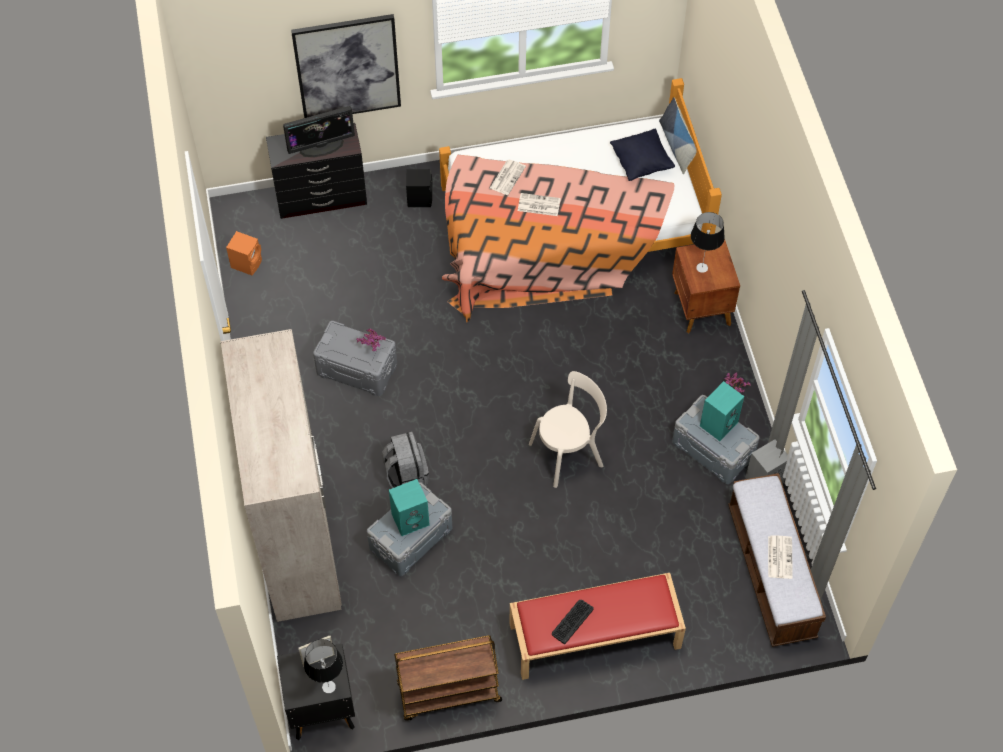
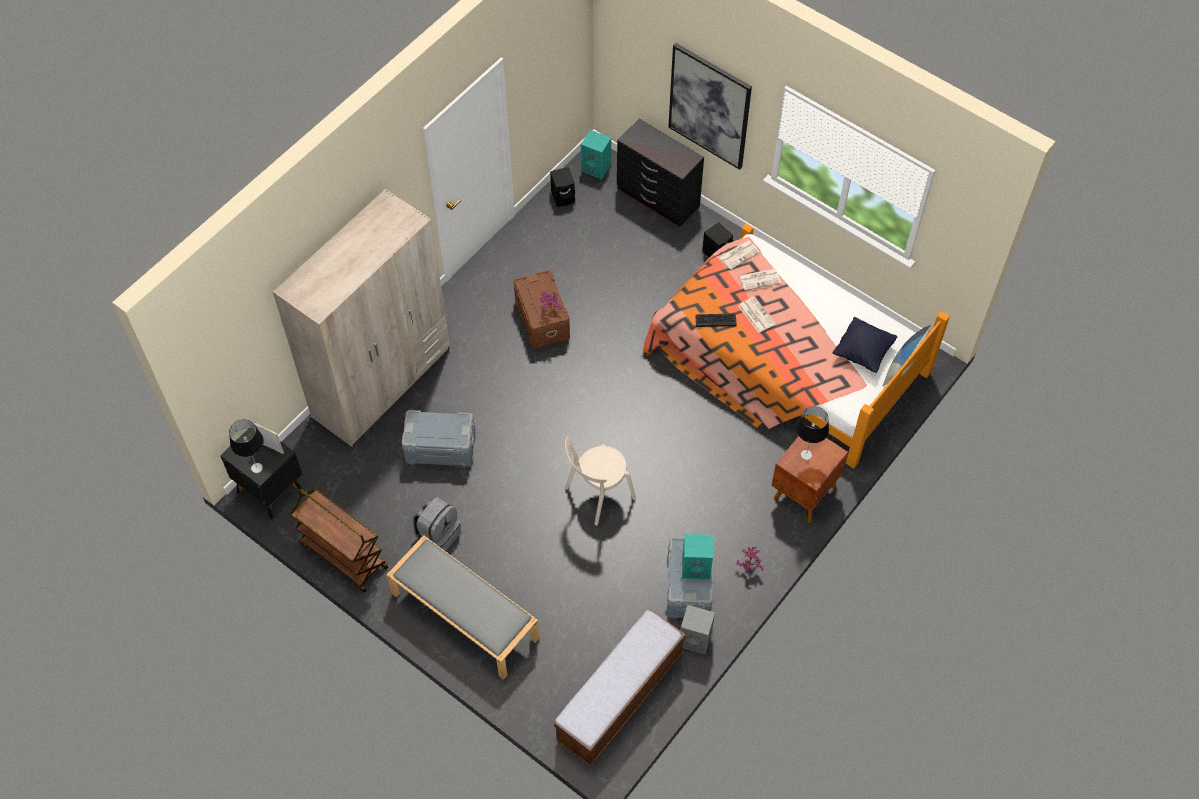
camera: 50 degrees right, 0 degrees up
orange speaker [226,231,262,275] -> black speaker [550,167,575,207]
monitor [283,106,355,158] -> none
grey storage box [313,321,397,396] -> brown storage box [514,270,570,348]
grey backpack [382,432,429,488] -> grey backpack moved to [413,497,461,551]
turquoise speaker [389,479,430,536] -> turquoise speaker moved to [581,130,611,179]
red bench [510,573,686,680] -> grey bench [387,535,539,680]
beige chair [529,371,607,488] -> beige chair turned 120 degrees clockwise [565,436,636,526]
keyboard [552,600,594,644] -> keyboard moved to [695,314,737,327]
newspaper [768,535,793,579] -> newspaper moved to [719,240,760,270]

